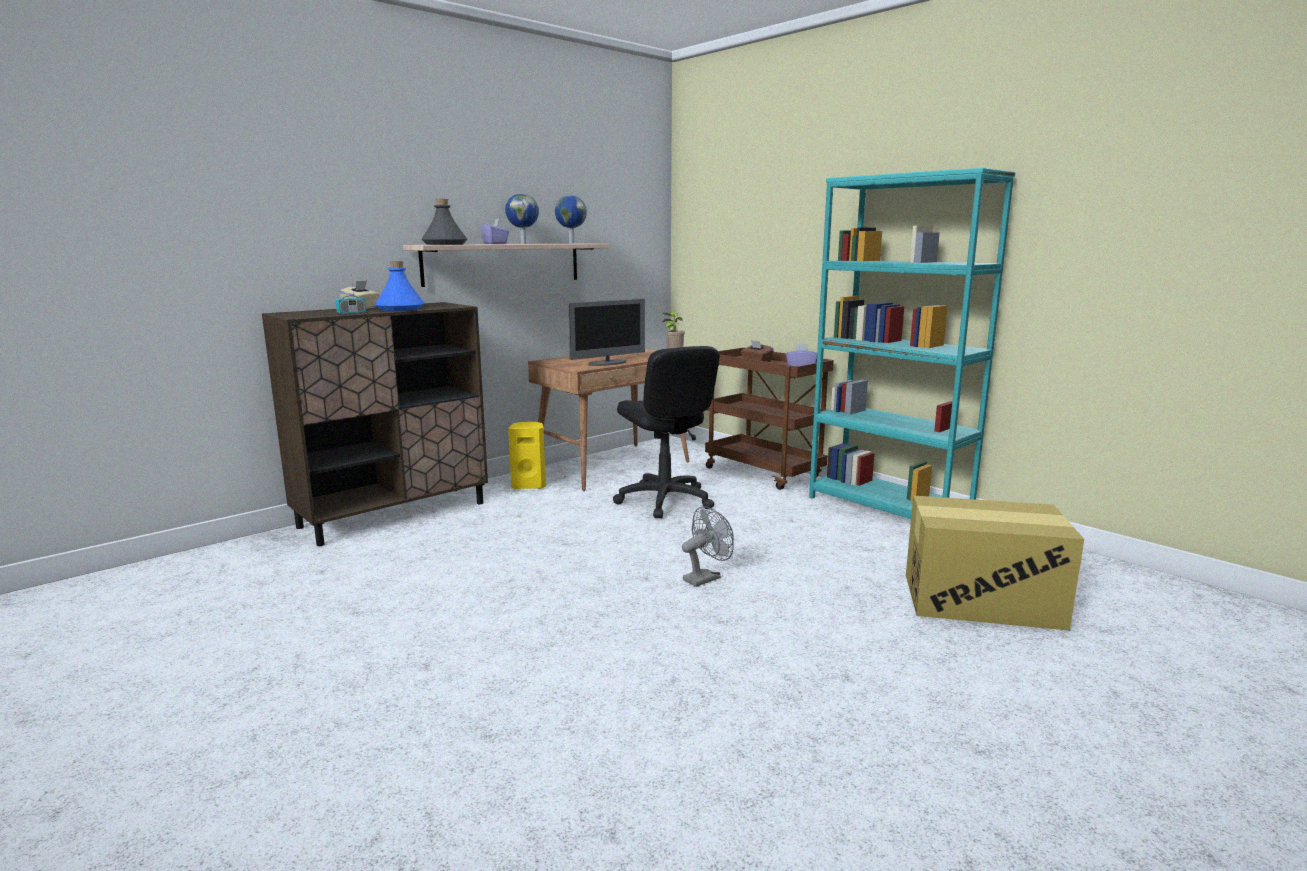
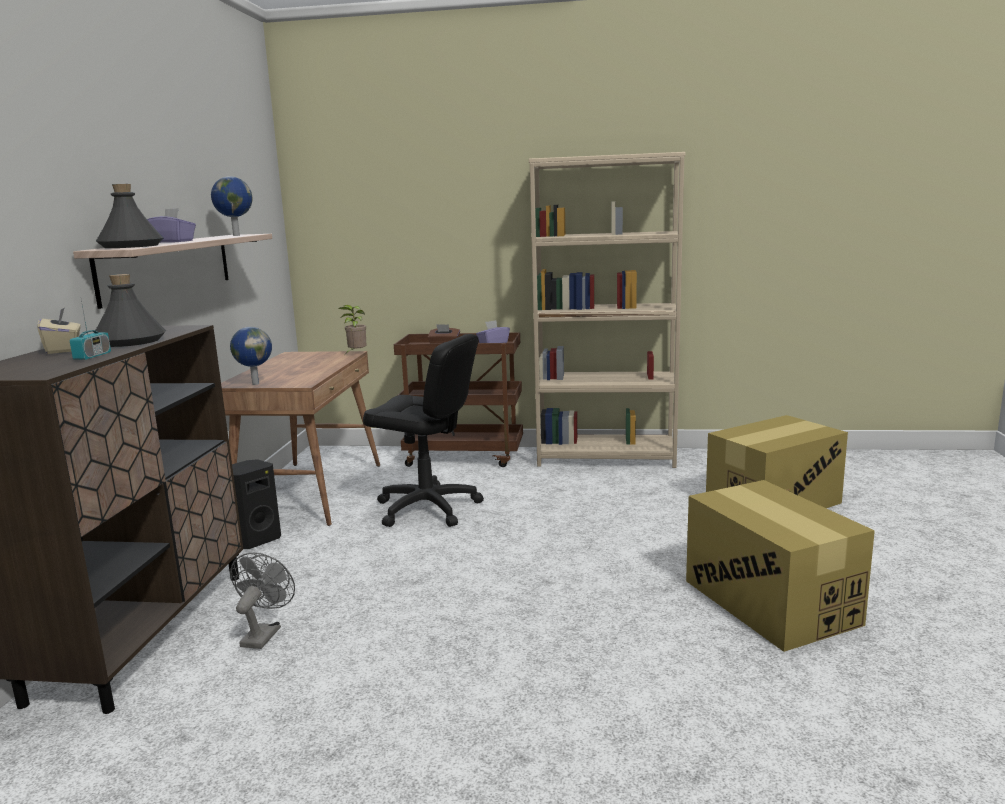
camera: 40 degrees left, 0 degrees up
blue bottle [375,261,425,311] -> grey bottle [95,274,166,347]
globe [505,193,539,244] -> globe moved to [230,327,272,385]
yellow speaker [508,422,546,489] -> black speaker [232,459,281,549]
monitor [568,299,645,366] -> none
grey fan [682,506,734,587] -> grey fan moved to [230,553,295,649]
turquoise bookcase [809,168,1016,519] -> beige bookcase [529,152,685,468]
none -> cardboard box [686,480,875,652]

